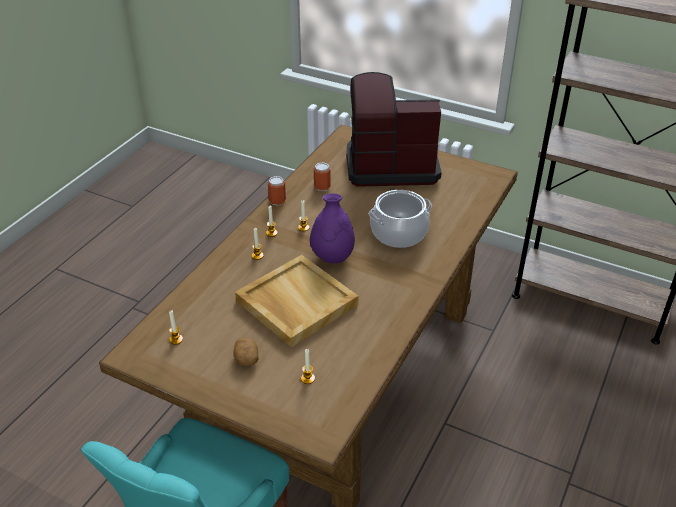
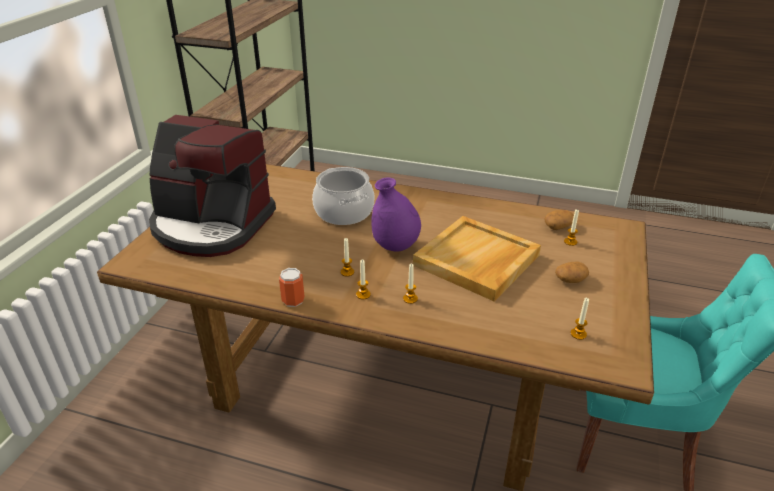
camera: 100 degrees left, 5 degrees down
can [314,162,331,191] -> none
coffee machine [347,72,442,187] -> coffee machine turned 60 degrees counterclockwise [149,115,276,257]
none -> potato [545,210,574,230]

